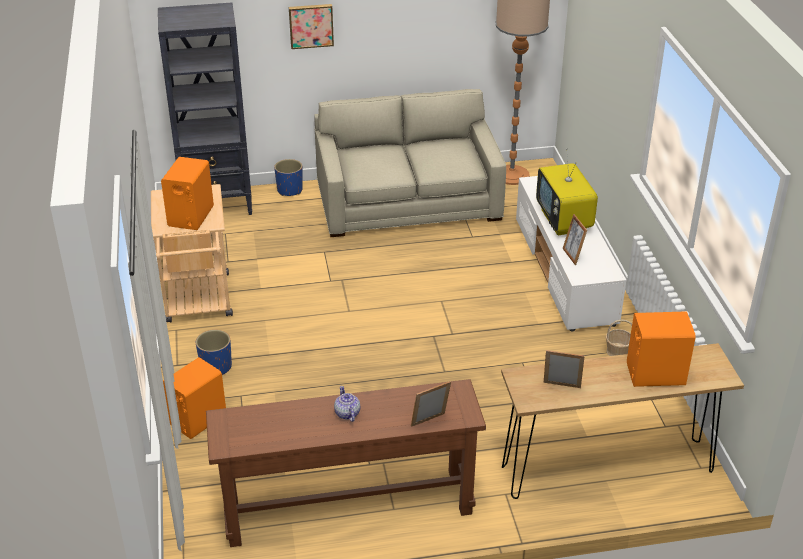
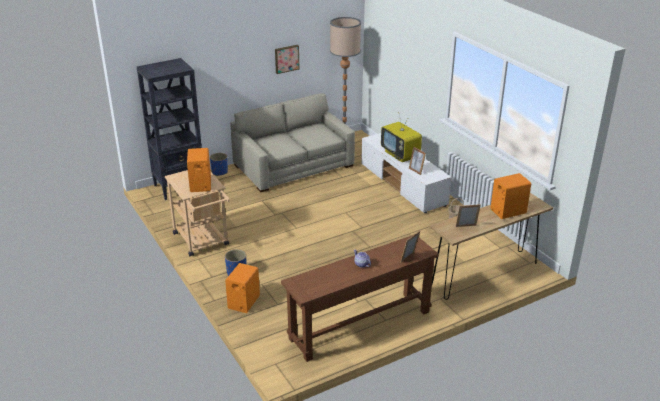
camera: 20 degrees left, 5 degrees down
picture [289,4,334,49] -> picture moved to [275,45,299,74]

